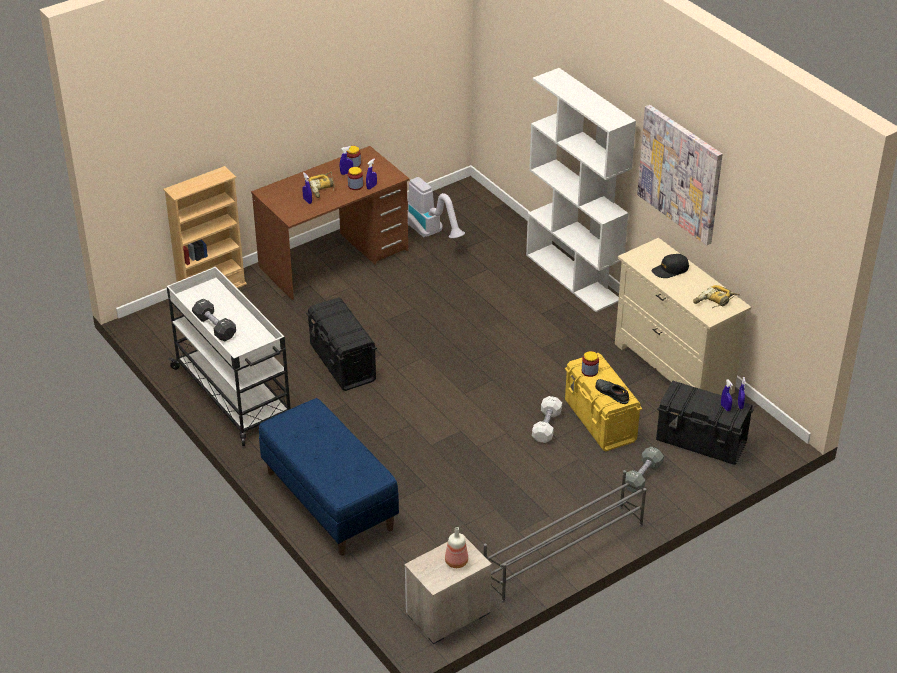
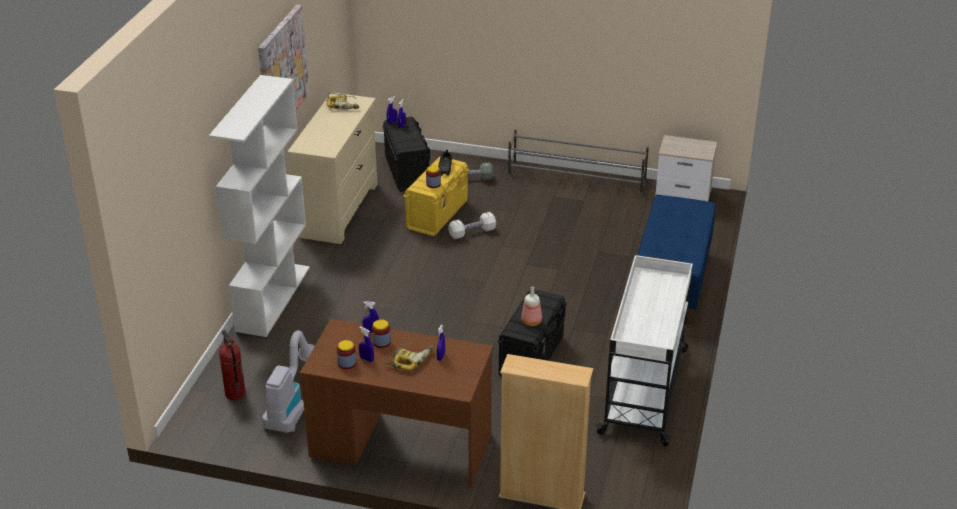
camera: 130 degrees left, 5 degrees down
black dumbbell [192,299,236,341] -> none
bottle [445,527,468,568] -> bottle moved to [521,286,542,326]
black cap [652,254,689,278] -> none
none -> fire extinguisher [219,330,246,400]

